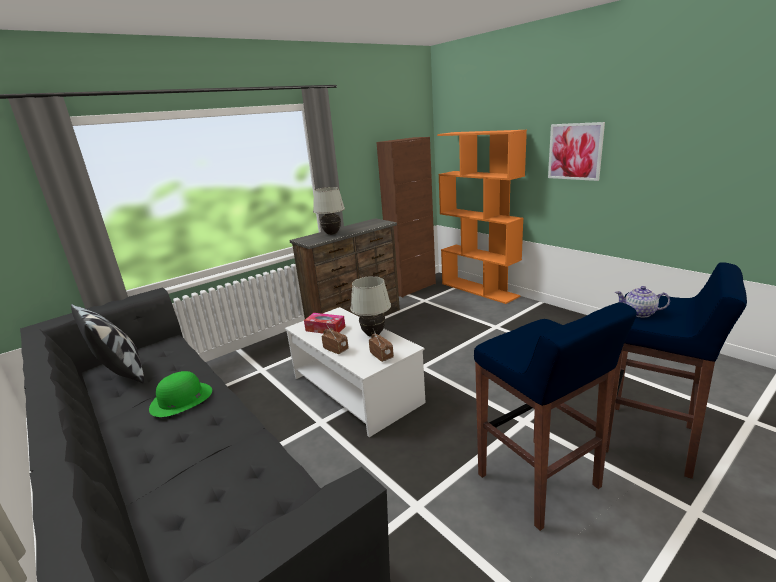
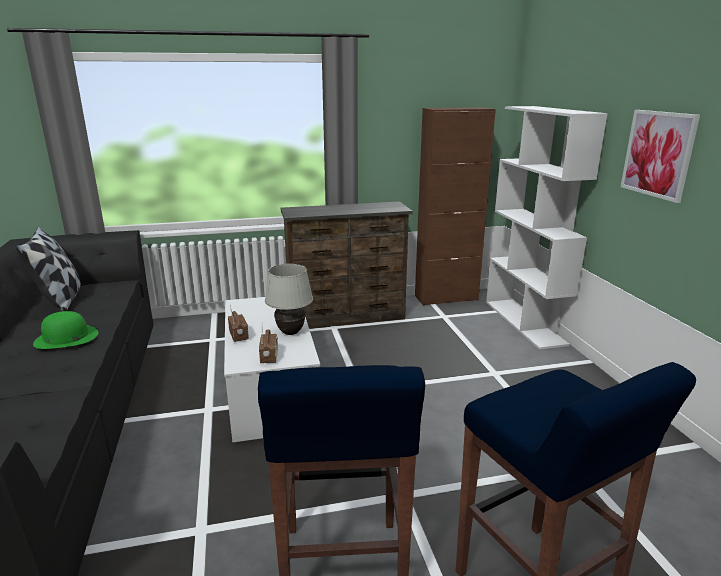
camera: 25 degrees right, 0 degrees up
tissue box [304,313,345,333] -> none
white table lamp [313,187,345,235] -> none
orange bookcase [437,130,527,304] -> white bookcase [486,106,608,350]
teapot [615,286,670,318] -> none

